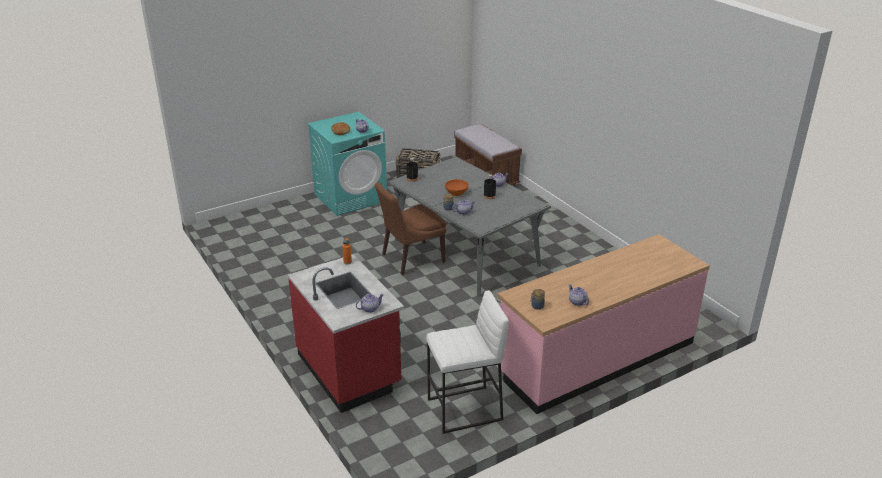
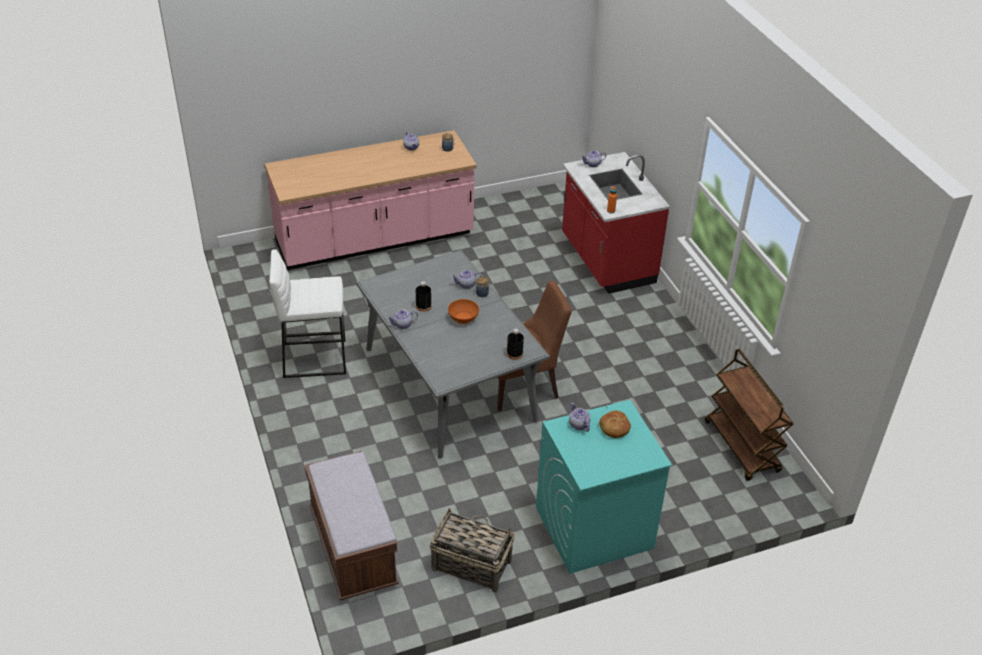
camera: 170 degrees left, 10 degrees up
white stool [426,290,509,434] -> white stool moved to [269,249,346,378]
none -> brown cart [705,349,793,481]

